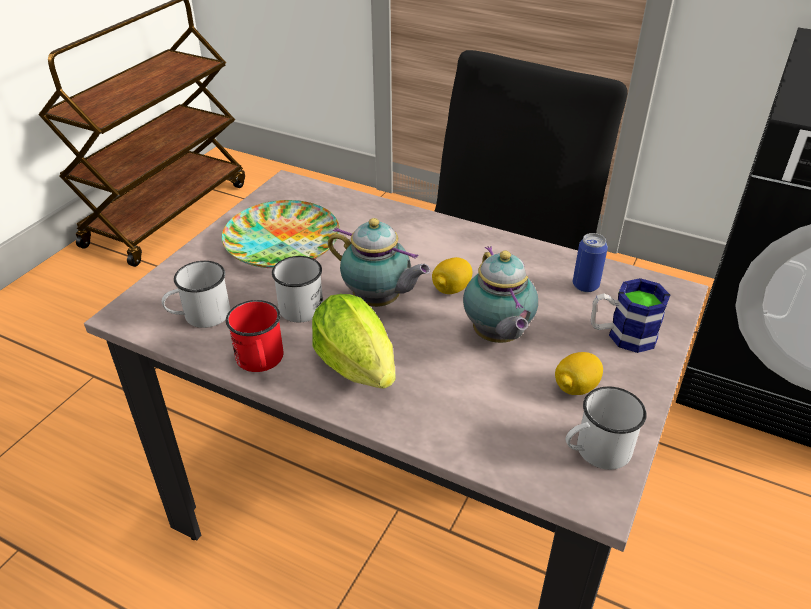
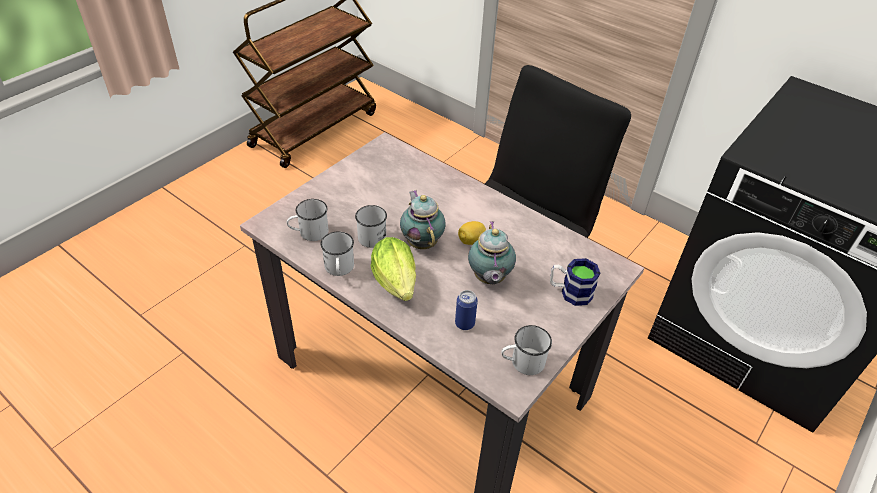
camera: 10 degrees right, 5 degrees up
plate [222,200,340,268] -> none
red mug [226,300,283,372] -> white mug [320,231,354,276]
teapot [328,218,431,307] -> teapot turned 150 degrees counterclockwise [400,190,446,249]
lemon [555,352,603,395] -> none
can [573,233,608,292] -> can moved to [455,290,478,330]

